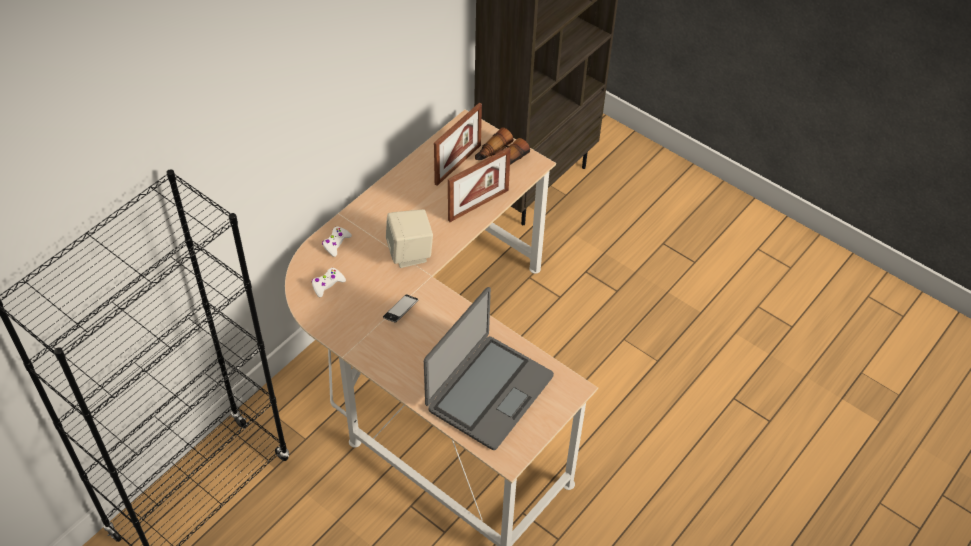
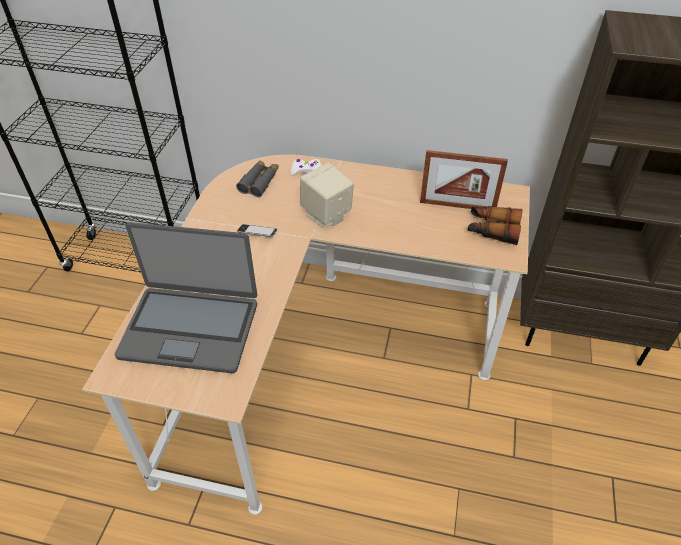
camera: 65 degrees right, 5 degrees down
white game controller [312,268,346,297] -> grey binoculars [236,160,279,197]
picture frame [448,147,511,222] -> none

